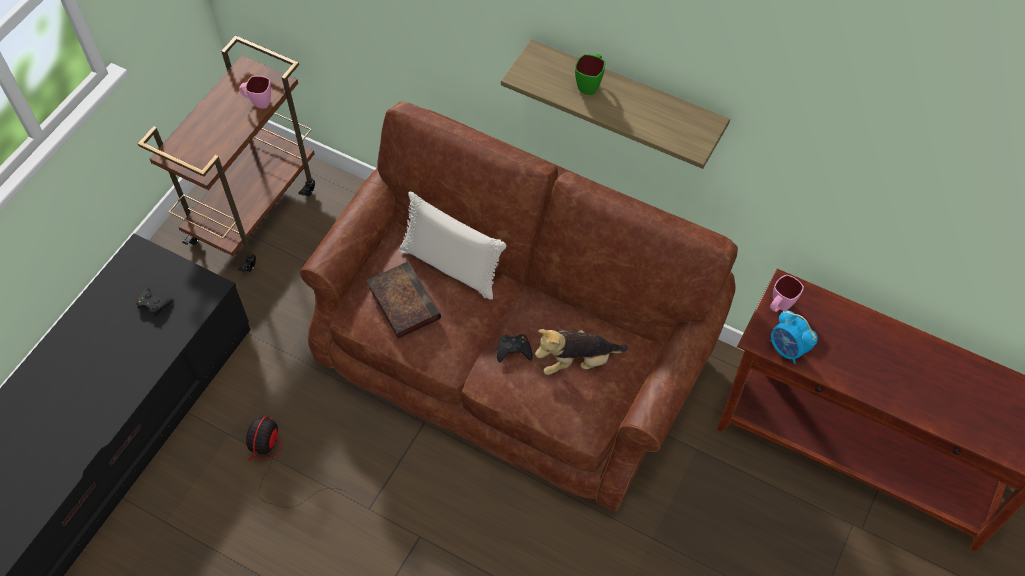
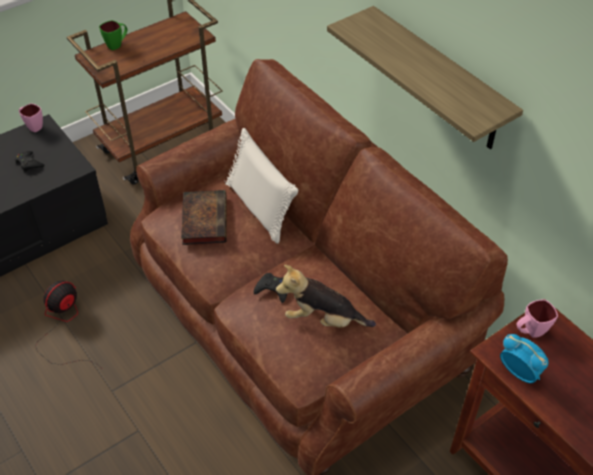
camera: 25 degrees right, 10 degrees down
pink mug [239,76,271,109] -> pink mug moved to [19,103,43,132]
green mug [575,54,605,95] -> green mug moved to [99,20,127,50]
alarm clock [770,310,818,364] -> alarm clock turned 150 degrees clockwise [500,334,548,383]

